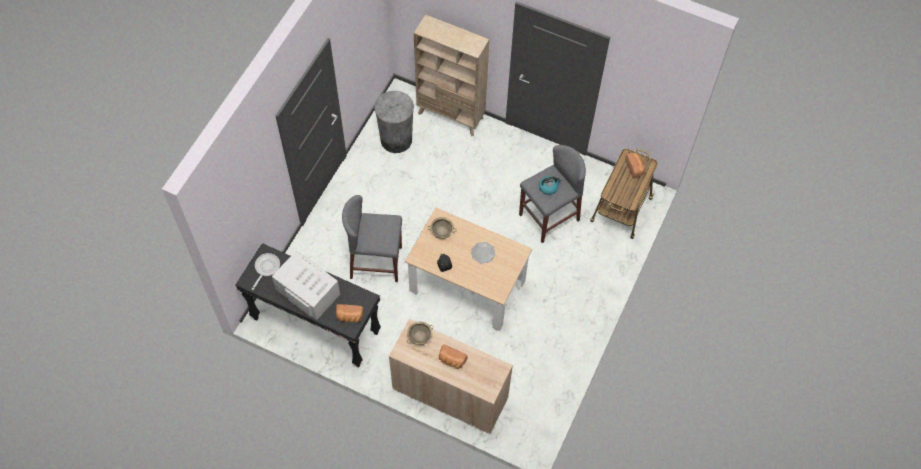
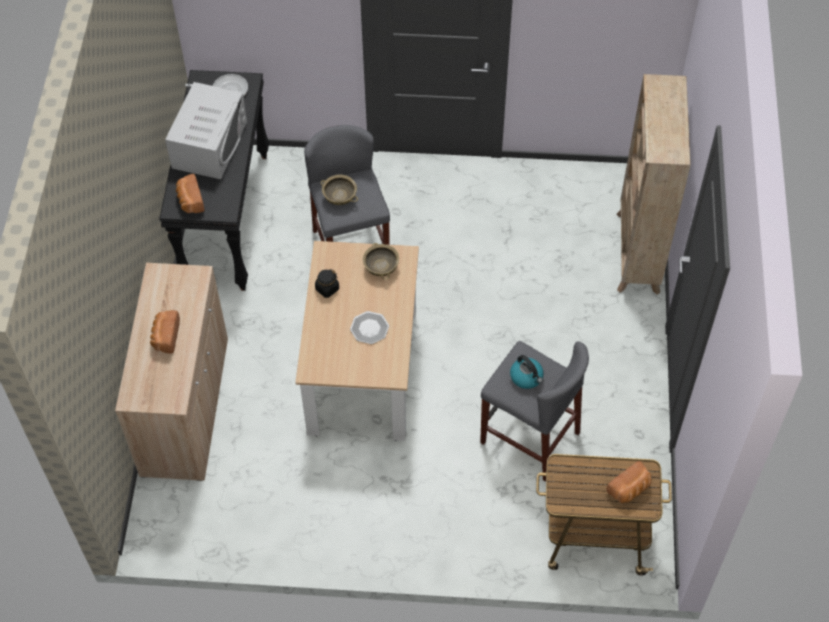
camera: 70 degrees right, 5 degrees down
grey trash can [374,91,414,153] -> none
beige bowl [407,322,433,345] -> beige bowl moved to [321,175,358,205]

